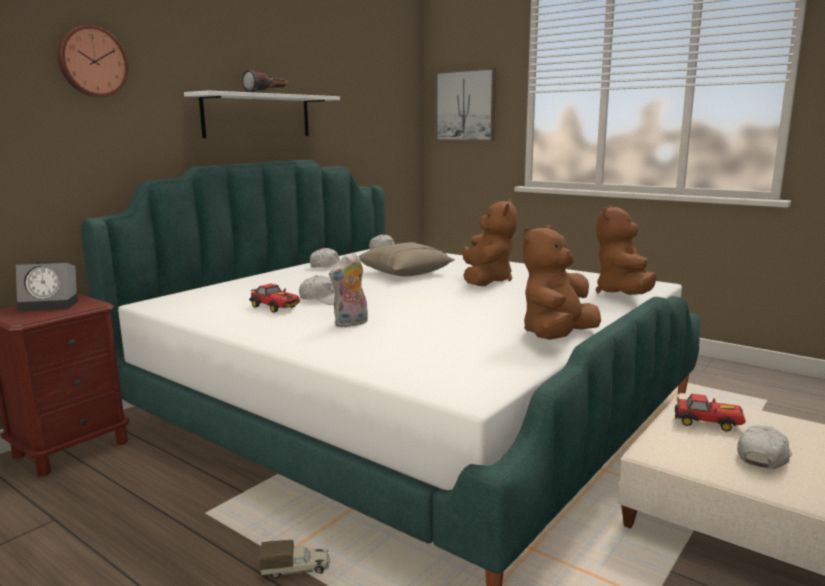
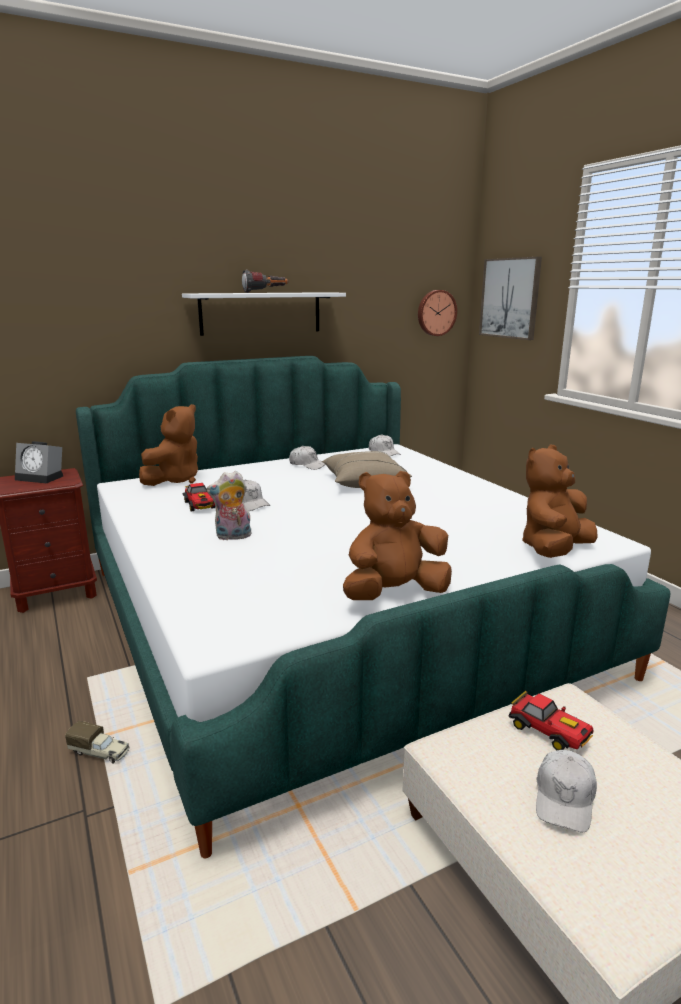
camera: 25 degrees right, 5 degrees up
wall clock [58,25,129,97] -> wall clock moved to [418,290,457,336]
brown plush toy [463,199,517,286] -> brown plush toy moved to [139,404,198,486]
white cap [737,426,792,469] -> white cap turned 135 degrees clockwise [536,750,597,833]

